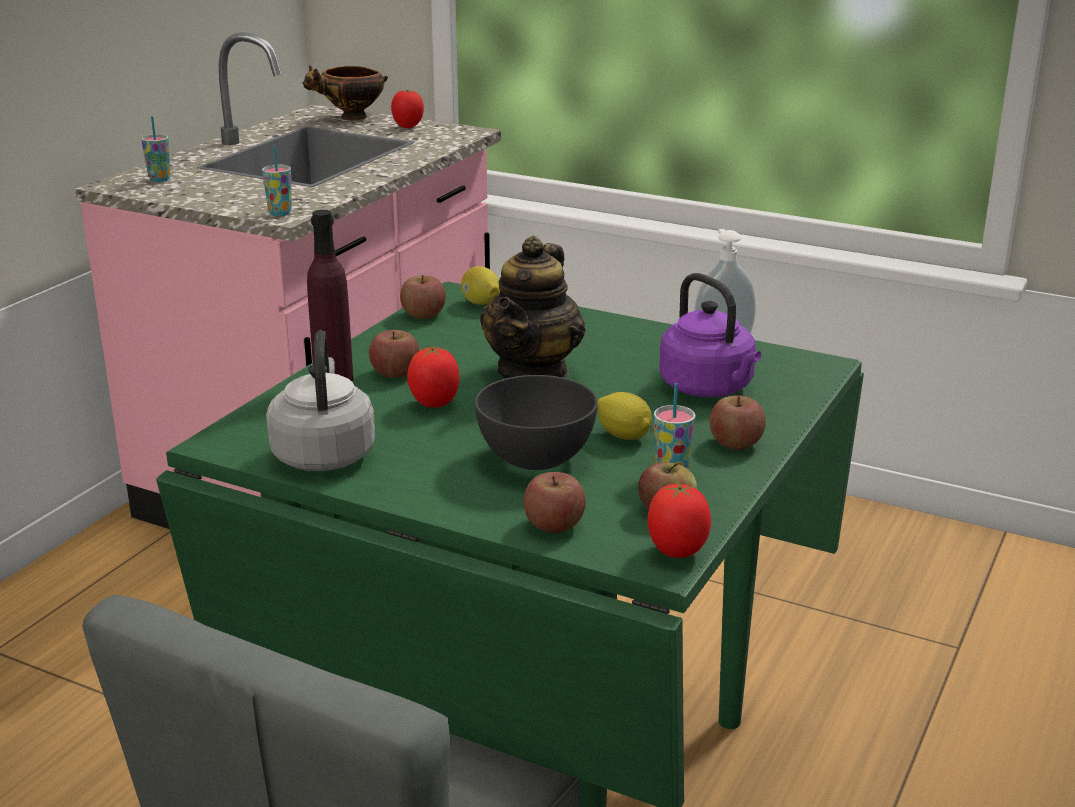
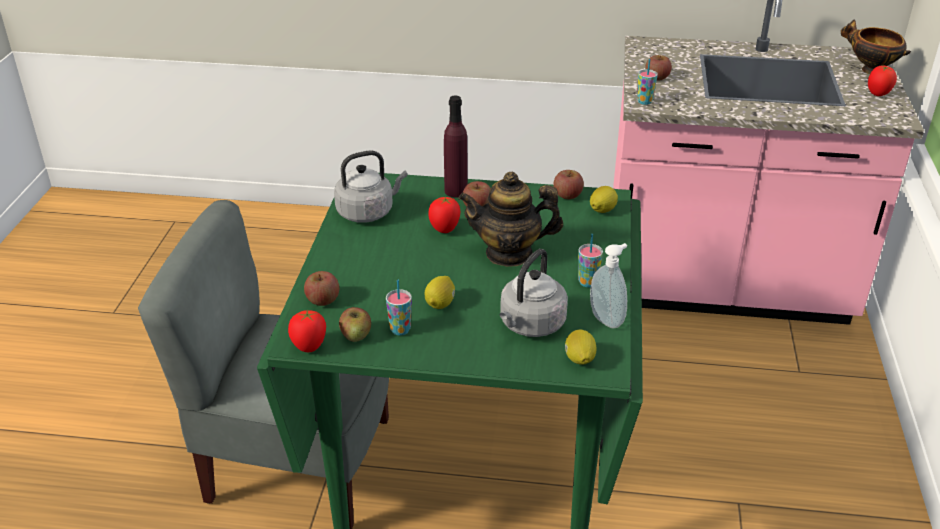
camera: 70 degrees right, 10 degrees up
cup [141,116,171,182] -> cup moved to [578,234,603,287]
grey bowl [475,375,598,470] -> none
purple kettle [659,273,761,397] -> grey kettle [500,249,568,337]
apple [709,395,766,450] -> apple moved to [645,55,672,80]
none -> lemon [565,330,596,365]

